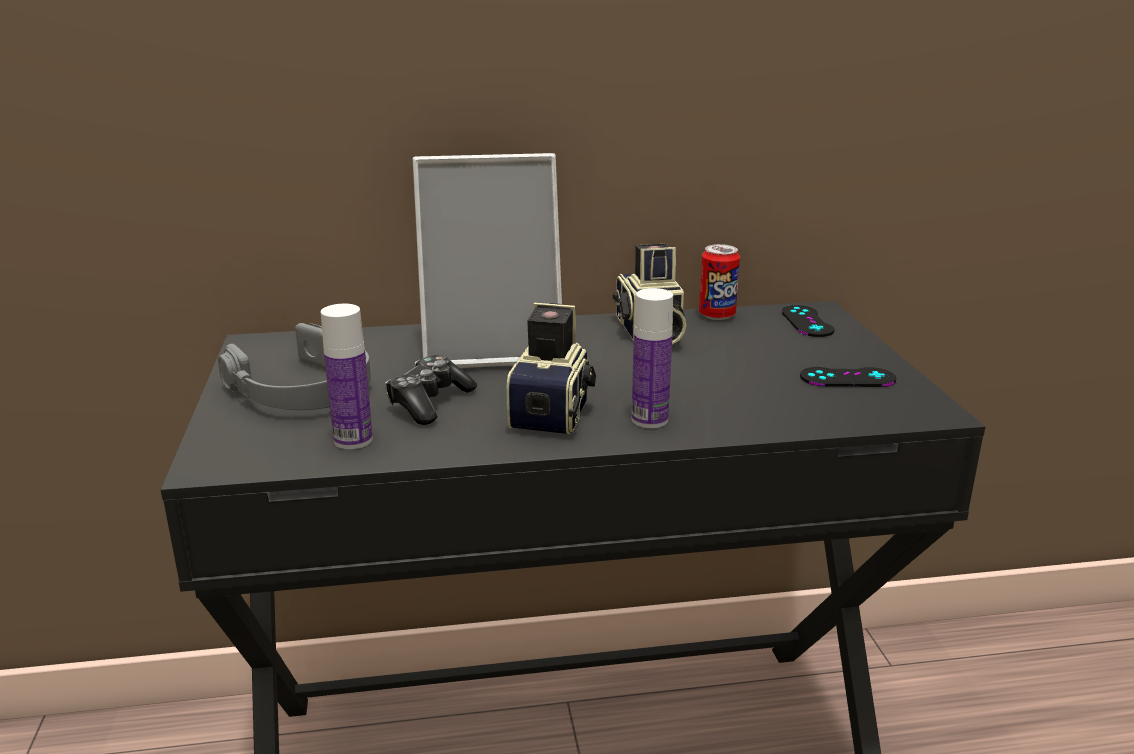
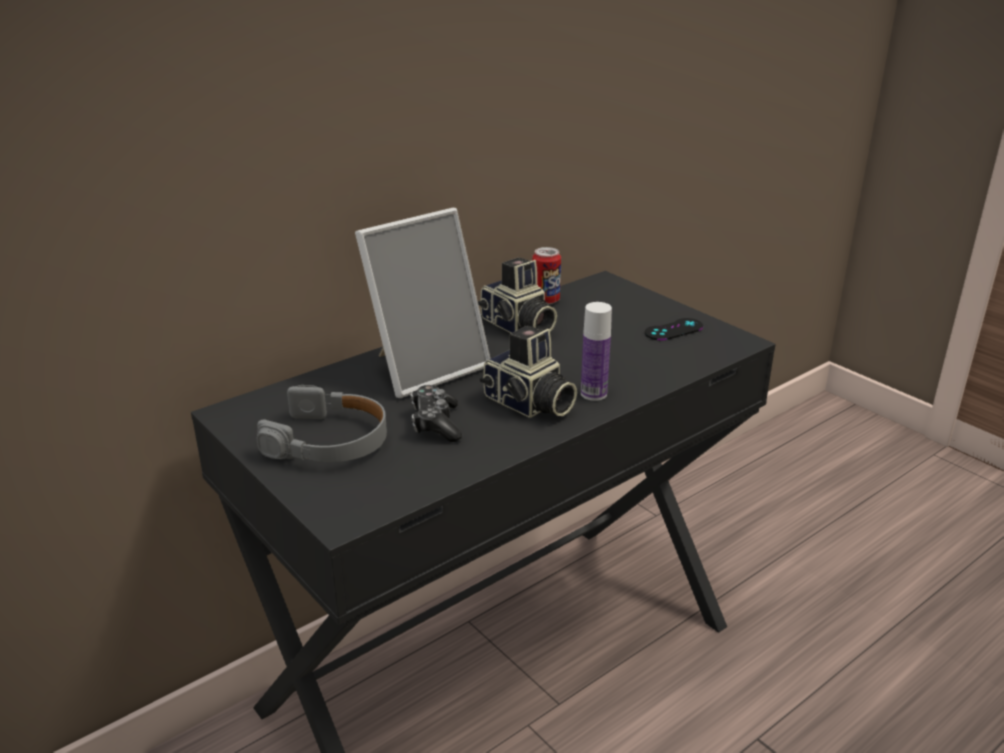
camera: 30 degrees left, 5 degrees up
bottle [321,304,373,449] -> none
camera [506,303,596,434] -> camera turned 150 degrees clockwise [480,326,577,418]
black game controller [781,305,834,337] -> none

